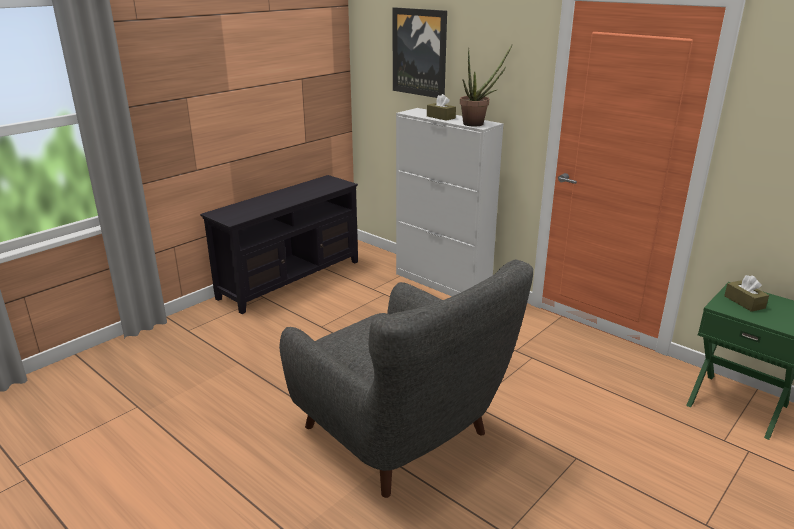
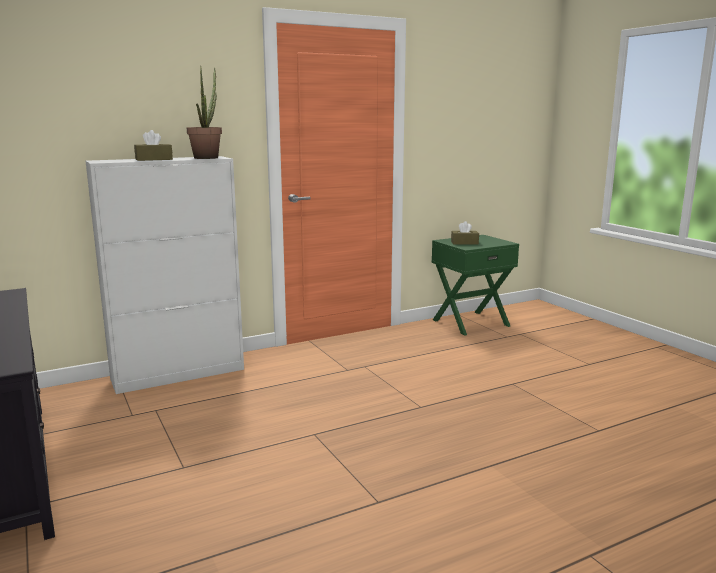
camera: 70 degrees left, 10 degrees down
grey armchair [279,259,533,498] -> none
picture [393,7,447,98] -> none

